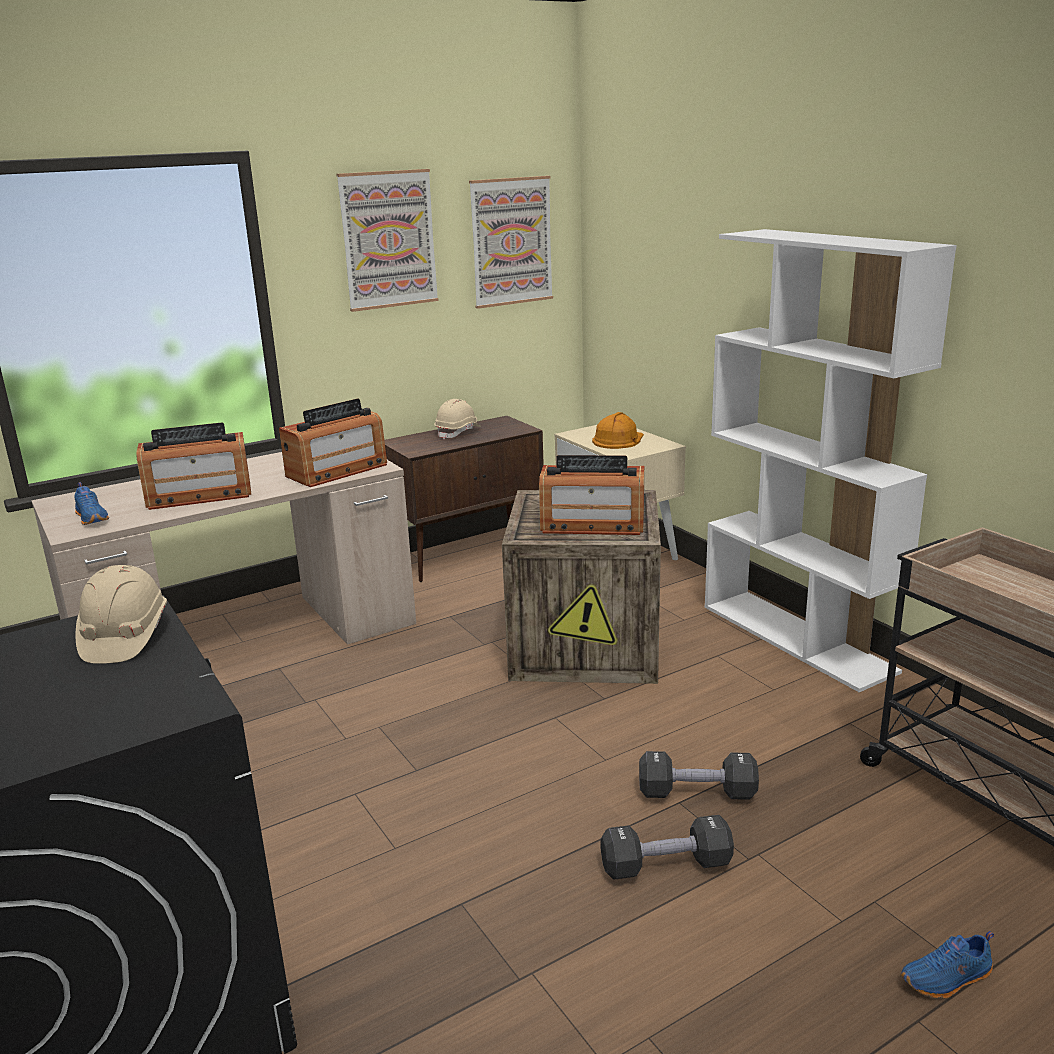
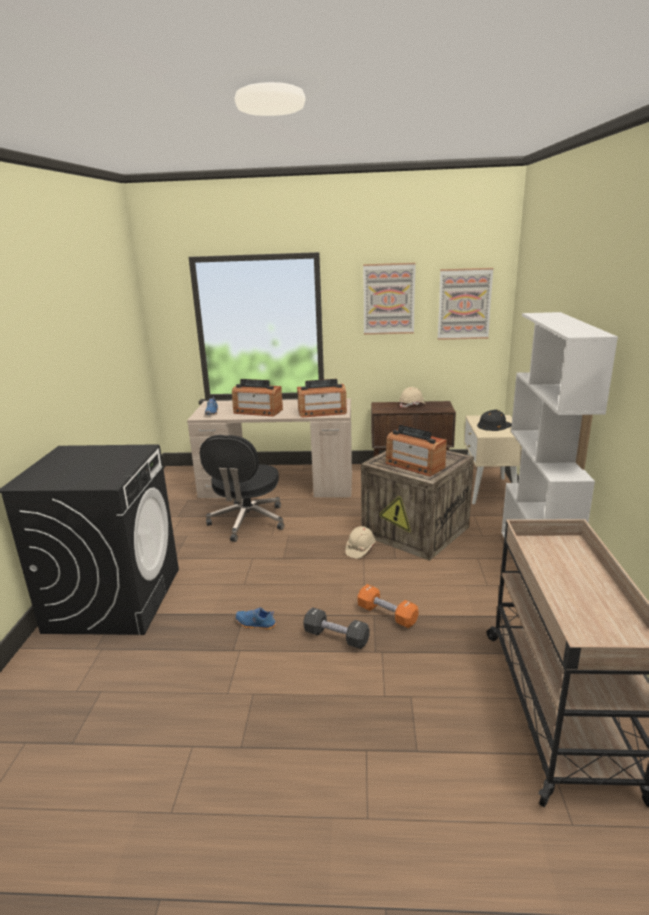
camera: 35 degrees right, 0 degrees up
beige hard hat [76,565,167,664] -> beige hard hat moved to [345,526,376,559]
orange hard hat [592,412,644,449] -> black hard hat [477,410,512,431]
black dumbbell [639,751,759,800] -> orange dumbbell [358,584,418,628]
blue shoe [901,931,994,999] -> blue shoe moved to [235,607,276,630]
none -> black office chair [200,435,284,542]

